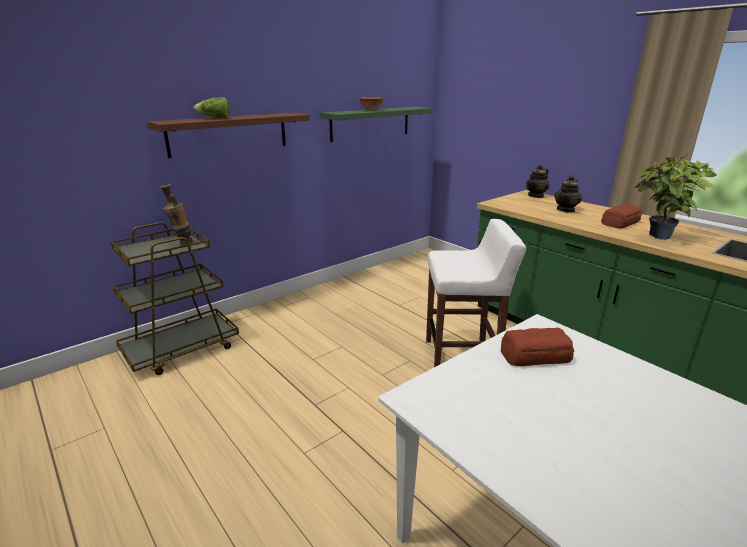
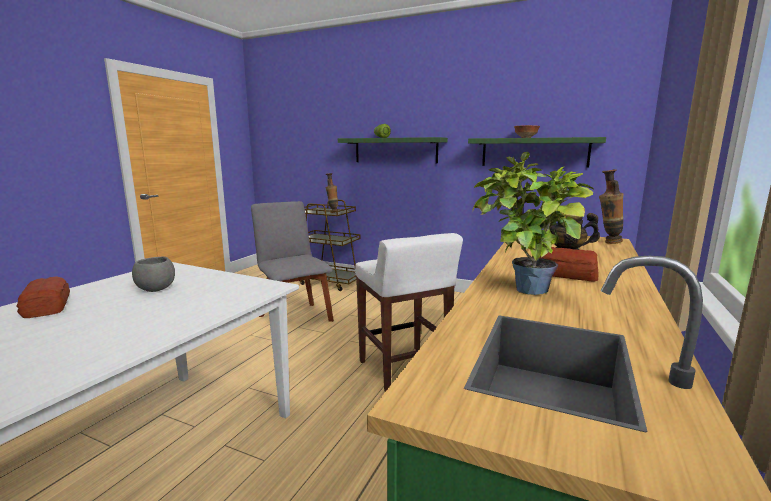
camera: 65 degrees right, 10 degrees down
brown shelf [147,113,310,158] -> green shelf [338,137,448,164]
bread [501,327,574,366] -> bread moved to [16,276,70,318]
teapot [526,164,549,198] -> vase [599,169,624,244]
none -> grey bowl [132,257,175,292]
none -> grey chair [251,201,334,322]

